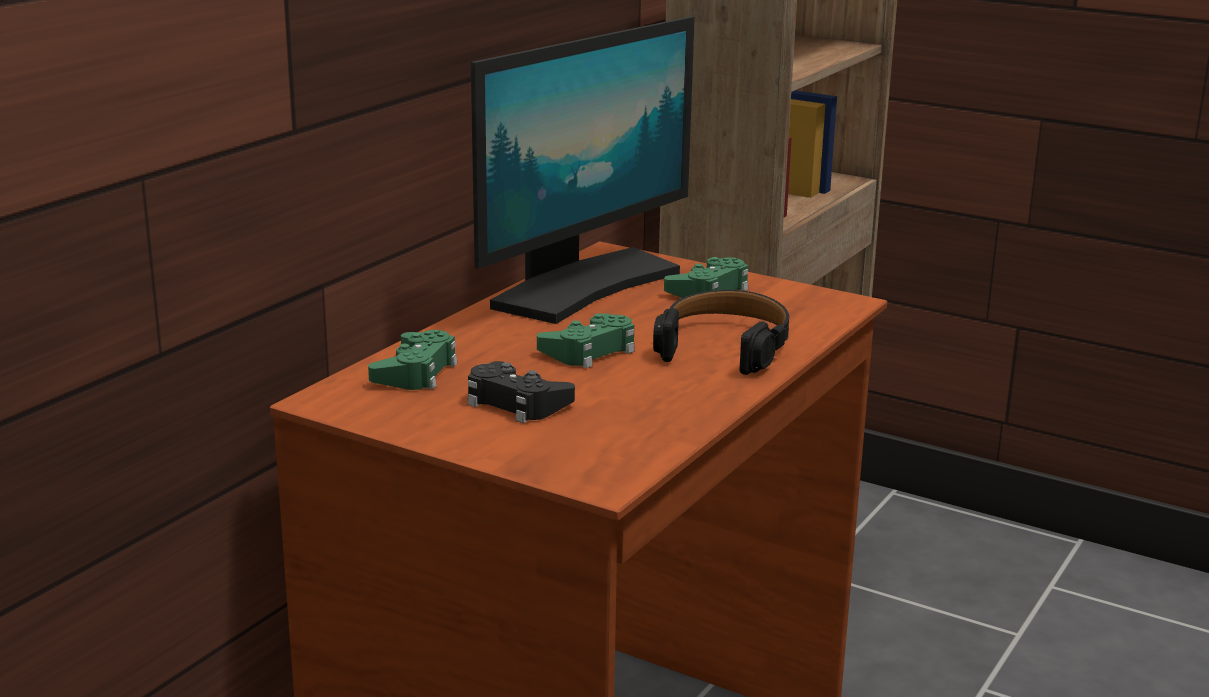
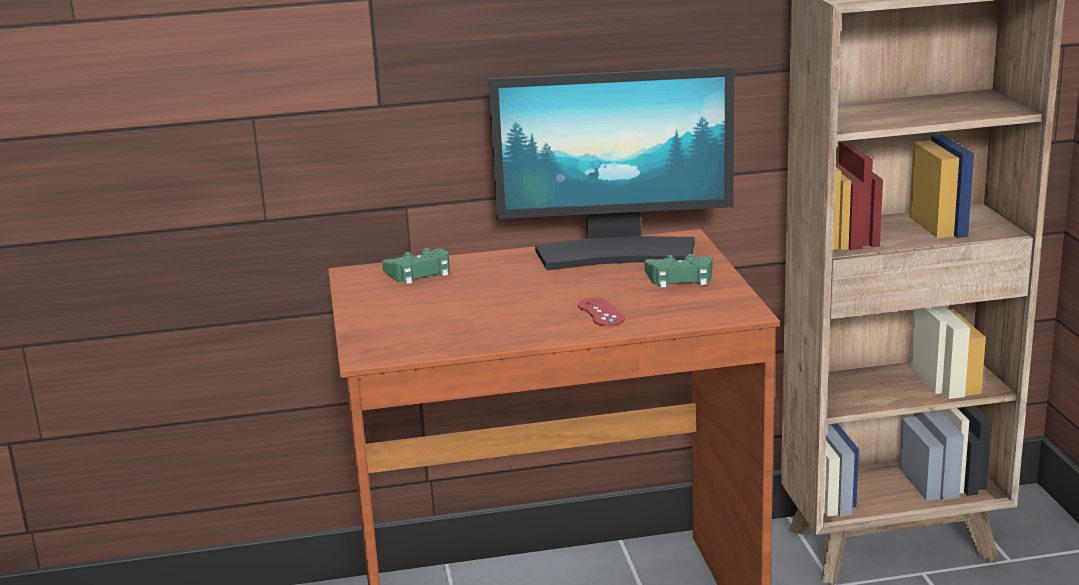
camera: 50 degrees right, 0 degrees up
black game controller [468,361,575,423] -> none
green game controller [537,313,635,368] -> none
black headphones [653,290,789,375] -> red game controller [578,298,625,326]

